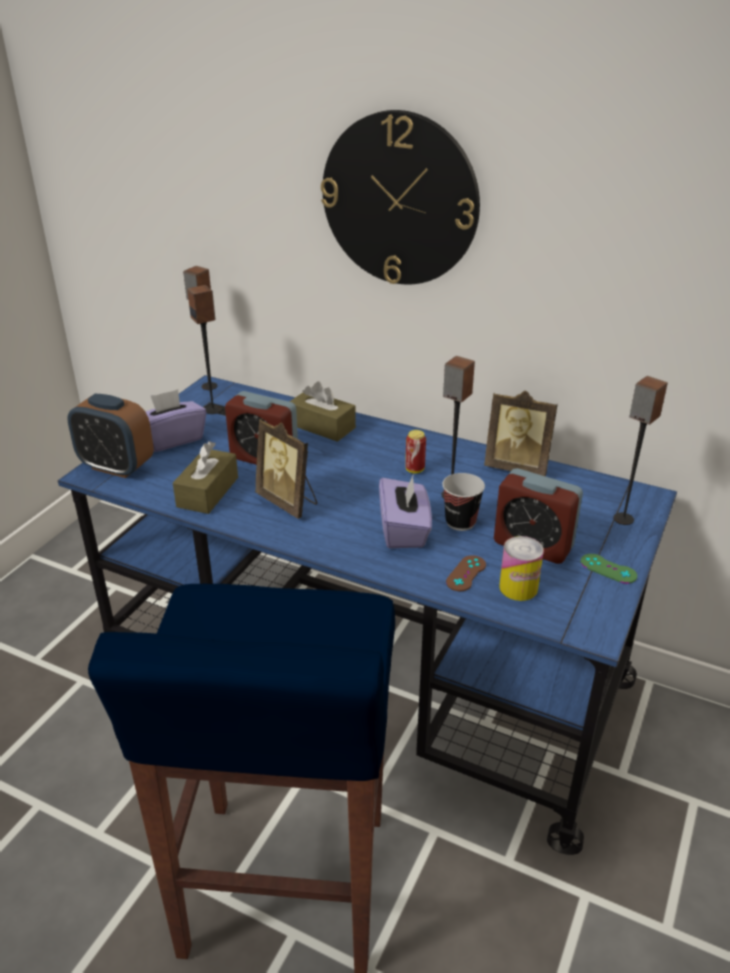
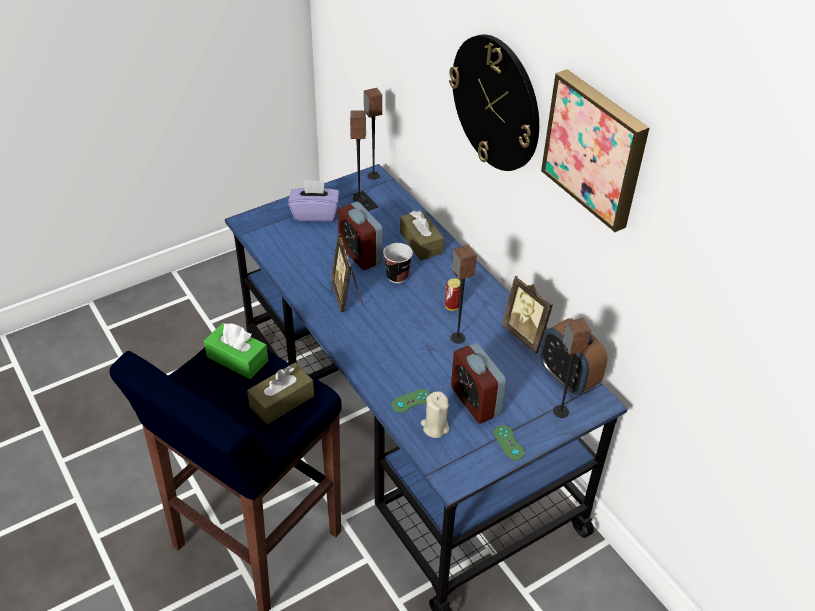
camera: 30 degrees right, 10 degrees up
alarm clock [67,394,154,478] -> alarm clock moved to [540,318,608,395]
brown tissue box [173,441,238,514] -> brown tissue box moved to [247,363,314,425]
purple tissue box [379,474,432,548] -> none
cup [442,473,485,531] -> cup moved to [383,243,413,283]
brown game controller [446,555,486,591] -> green game controller [391,389,431,413]
can [499,536,544,601] -> beige candle [421,391,450,438]
none -> green tissue box [204,323,268,379]
none -> picture [541,69,649,232]

